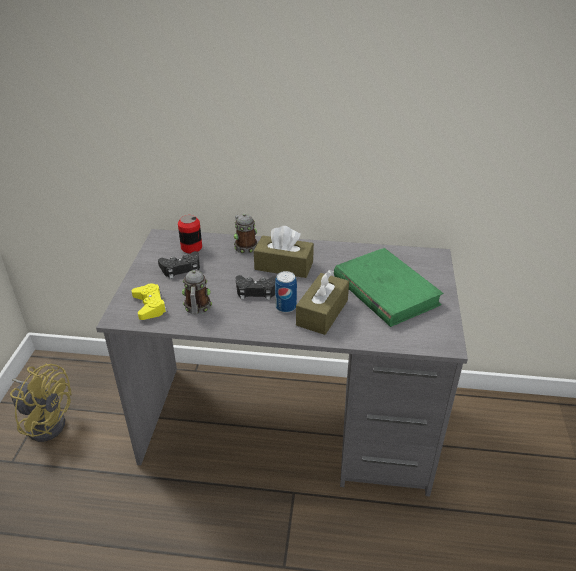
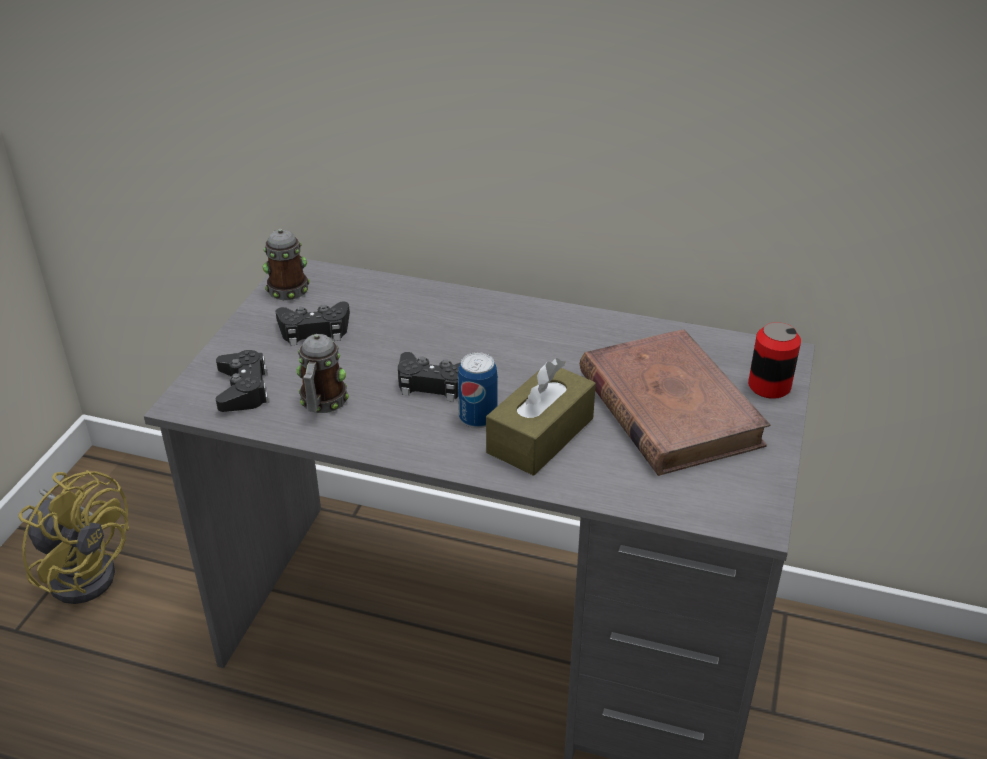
camera: 10 degrees right, 0 degrees up
yellow game controller [131,284,167,320] -> black game controller [216,350,269,412]
can [178,215,202,253] -> can moved to [748,322,801,399]
mug [234,214,258,254] -> mug moved to [263,229,310,300]
brown tissue box [254,226,314,278] -> none
green book [334,248,444,327] -> brown book [580,329,771,476]

